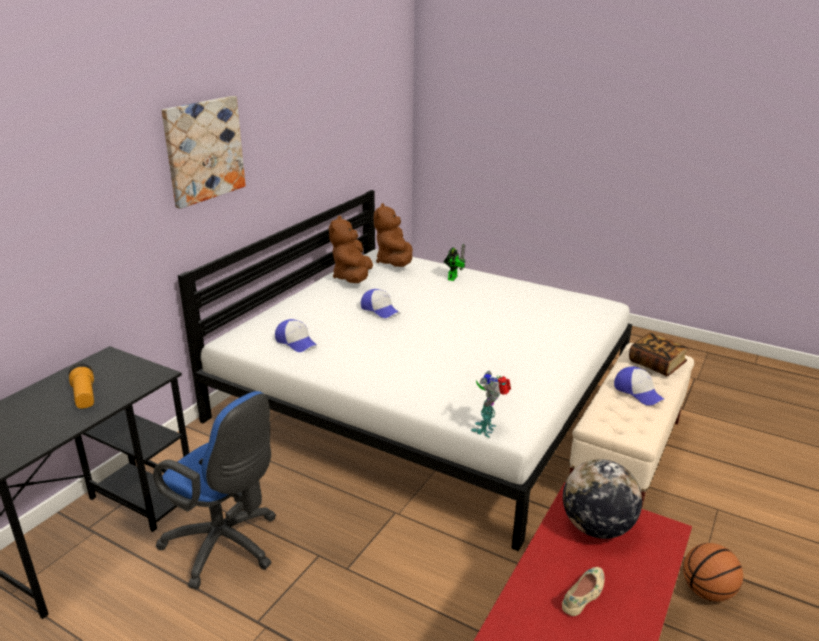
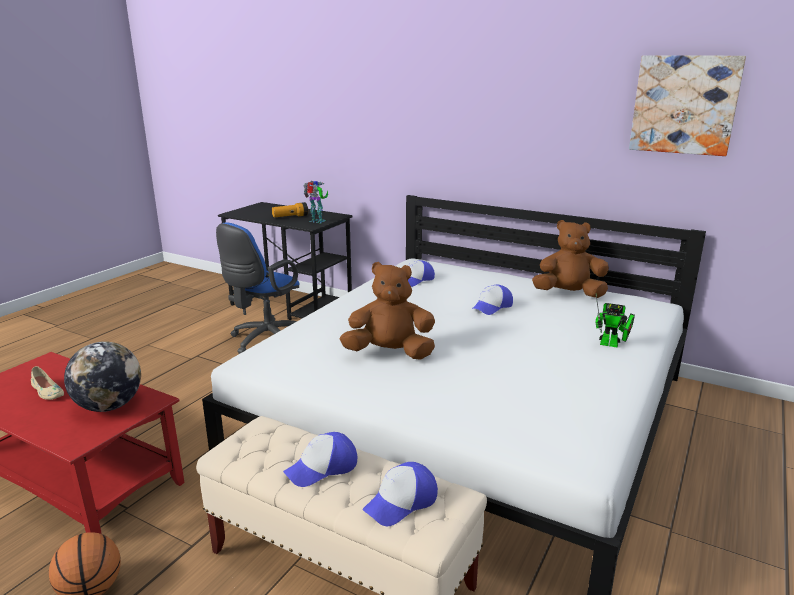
camera: 90 degrees right, 5 degrees down
picture [161,96,246,209] -> picture moved to [629,55,746,156]
brown plush toy [374,203,413,267] -> brown plush toy moved to [340,262,435,359]
toy robot [471,371,511,437] -> toy robot moved to [304,181,328,223]
book [629,333,689,376] -> cap [362,462,438,526]

